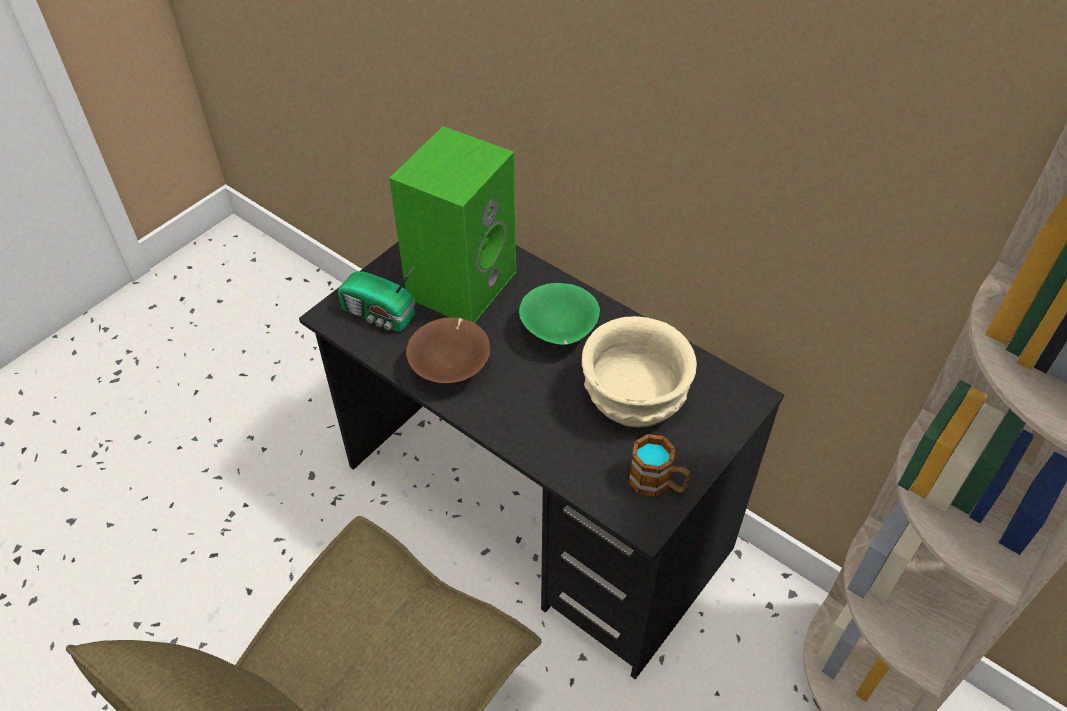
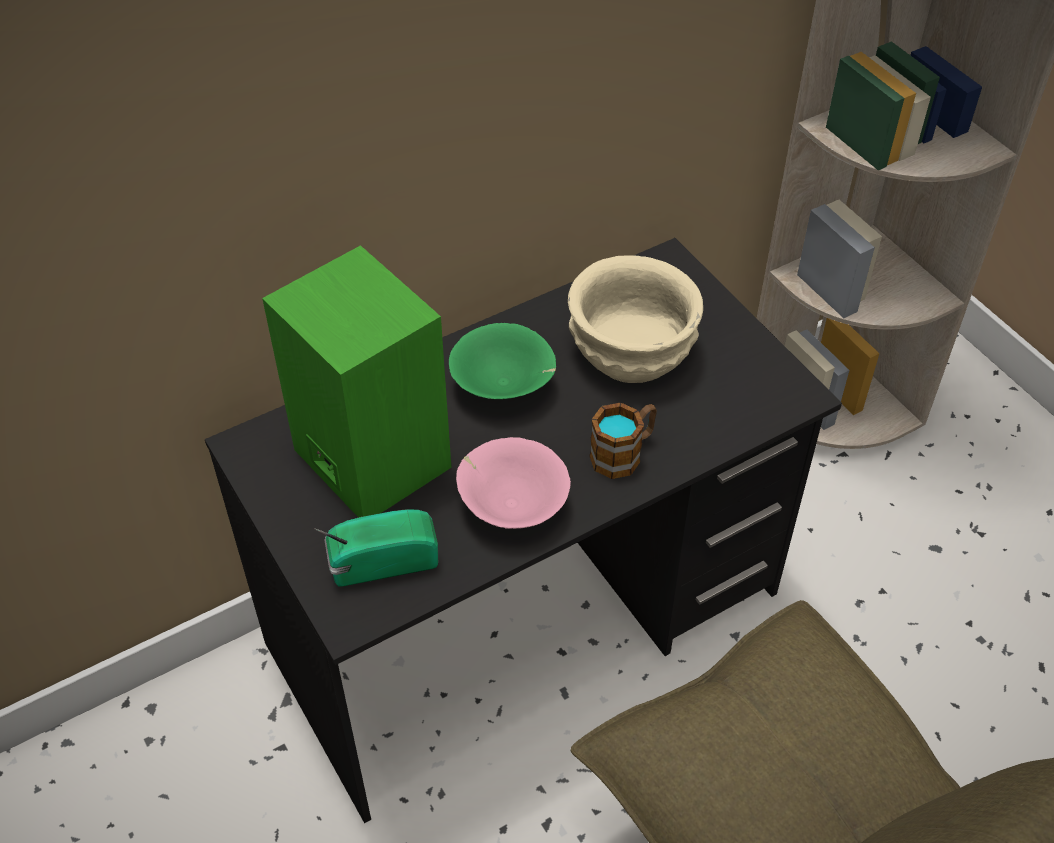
camera: 70 degrees left, 0 degrees up
radio [338,266,415,332] -> radio turned 150 degrees counterclockwise [315,509,438,587]
brown bowl [406,318,490,383] -> pink bowl [456,437,571,529]
mug [629,434,691,497] -> mug moved to [589,403,657,479]

